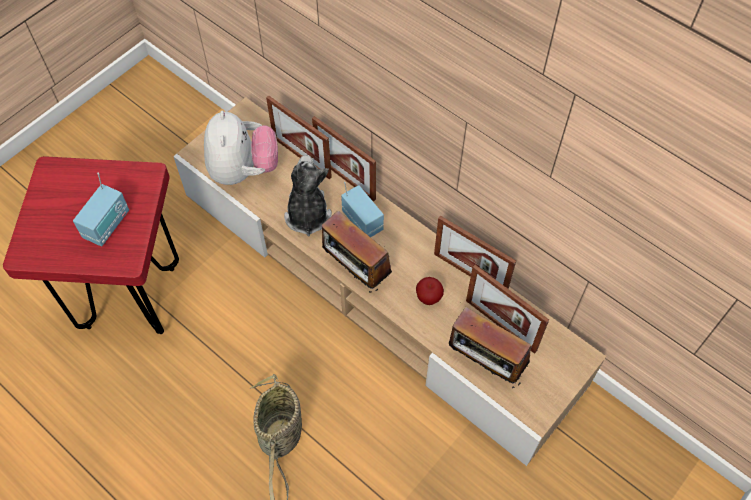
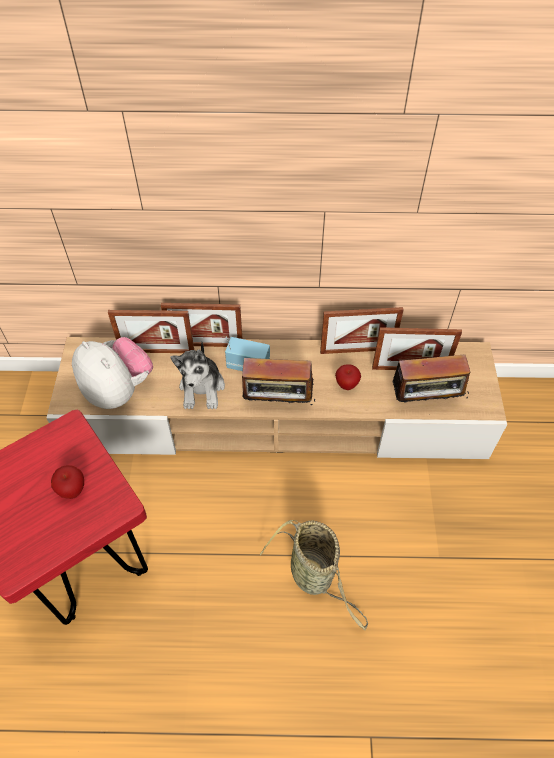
camera: 40 degrees left, 5 degrees down
radio [73,173,129,246] -> apple [51,465,84,499]
plush toy [284,155,332,237] -> plush toy turned 135 degrees counterclockwise [170,342,225,409]

